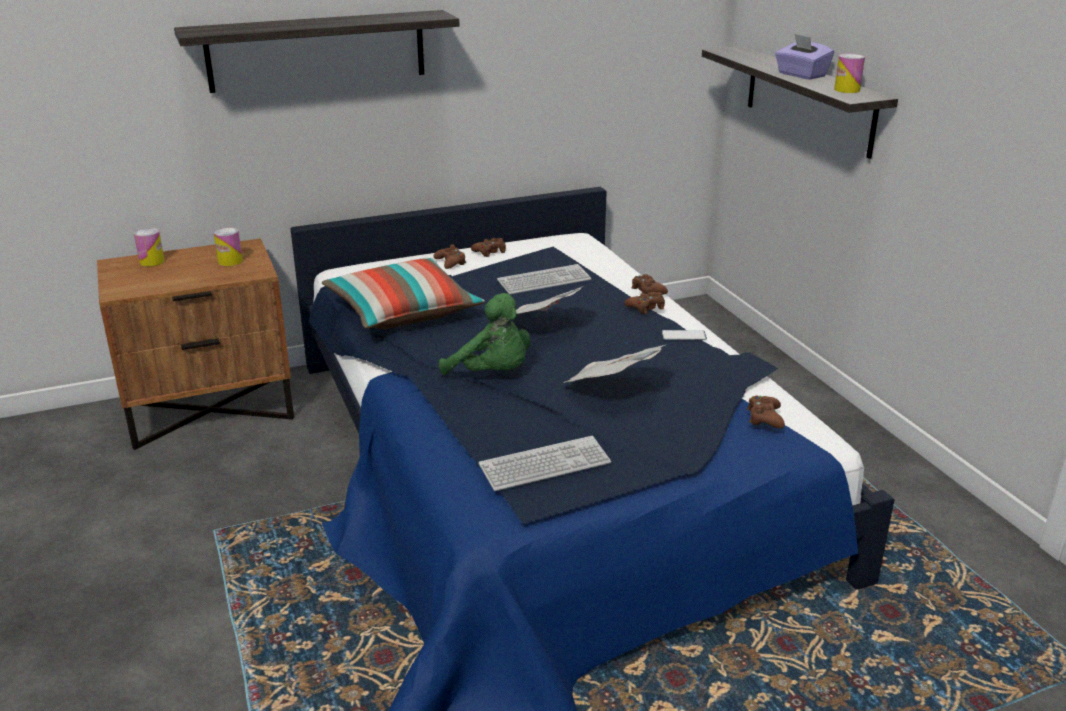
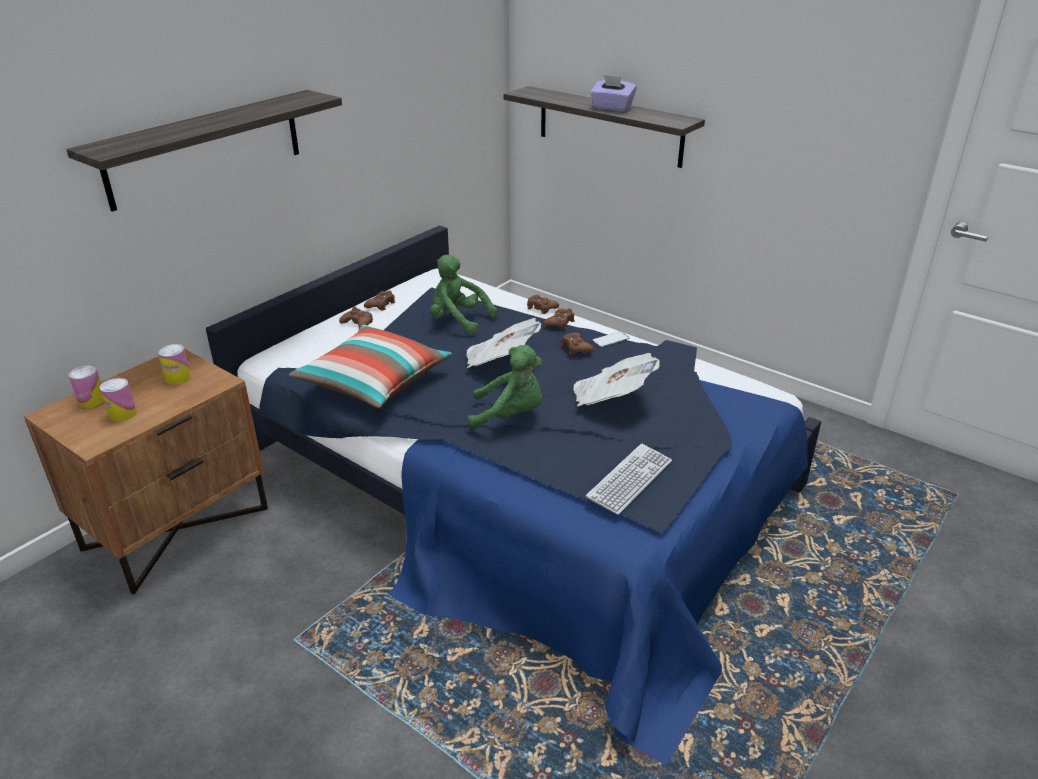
camera: 30 degrees left, 5 degrees up
keyboard [497,264,591,295] -> green plush toy [430,255,497,334]
brown game controller [747,396,785,429] -> brown game controller moved to [561,333,594,355]
can [834,54,865,93] -> can moved to [99,378,137,422]

